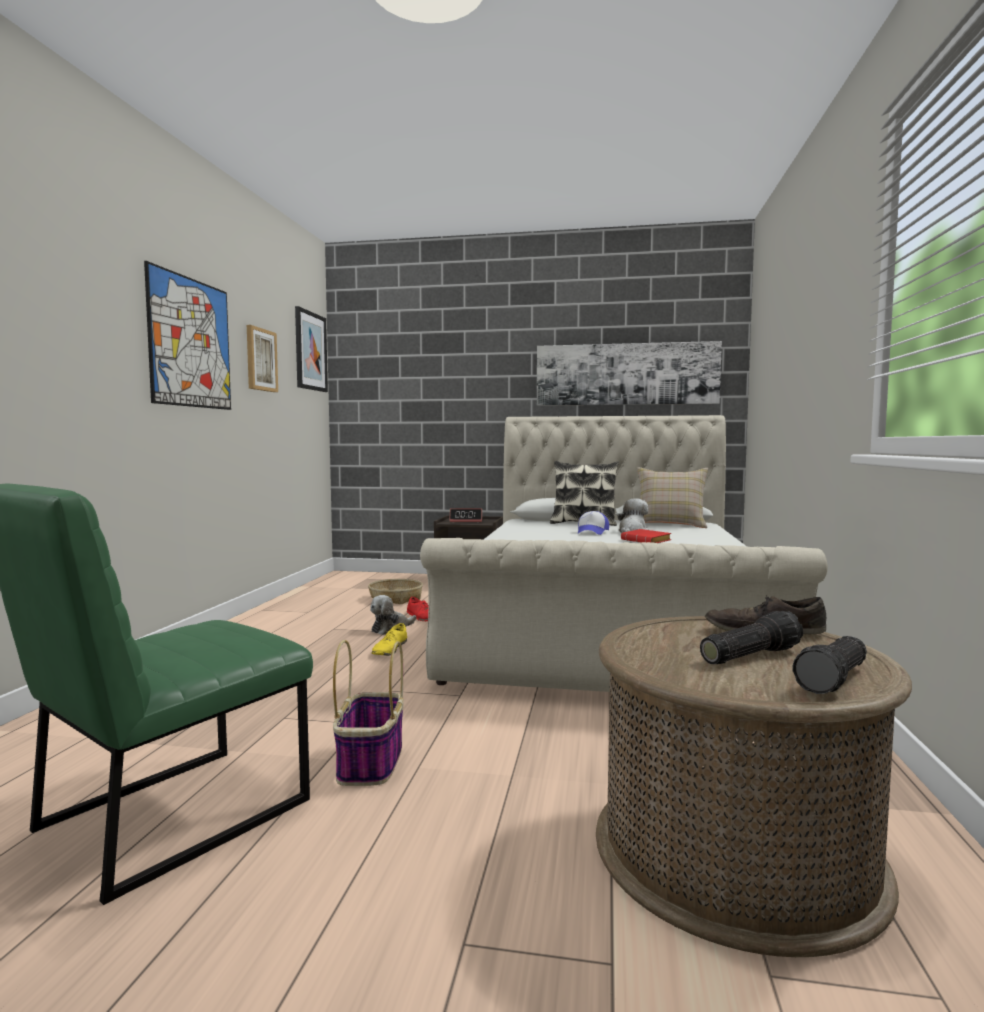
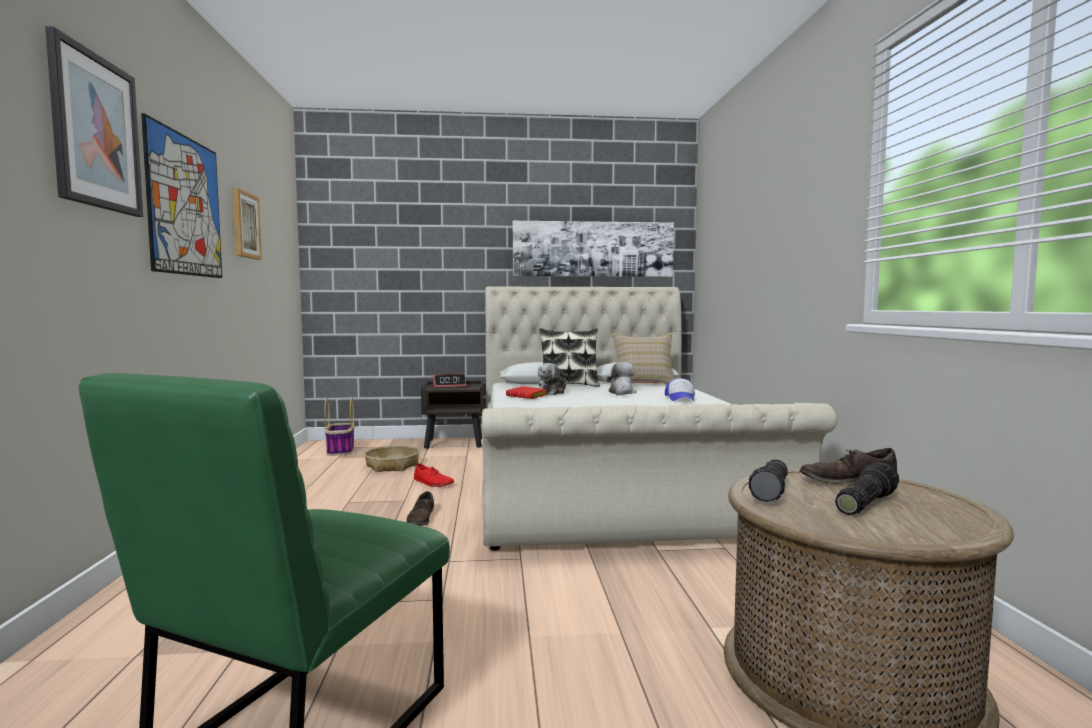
camera: 15 degrees left, 0 degrees up
picture [295,306,328,392] -> picture moved to [45,26,143,217]
basket [333,640,404,786] -> basket moved to [324,397,355,456]
plush toy [370,595,416,635] -> plush toy moved to [538,363,566,395]
yellow shoe [372,623,407,656] -> brown shoe [406,491,434,526]
cap [578,511,609,535] -> cap moved to [665,378,695,401]
red book [621,529,671,543] -> red book moved to [506,386,547,399]
flashlight [792,636,867,694] -> flashlight moved to [749,459,788,502]

